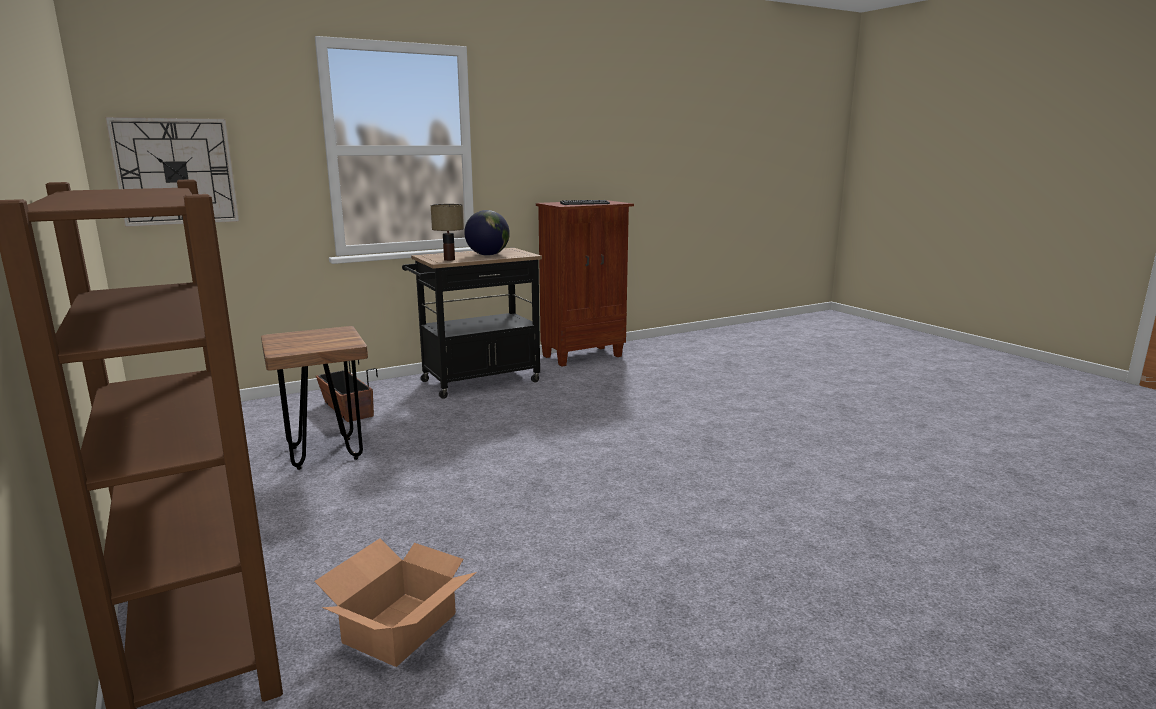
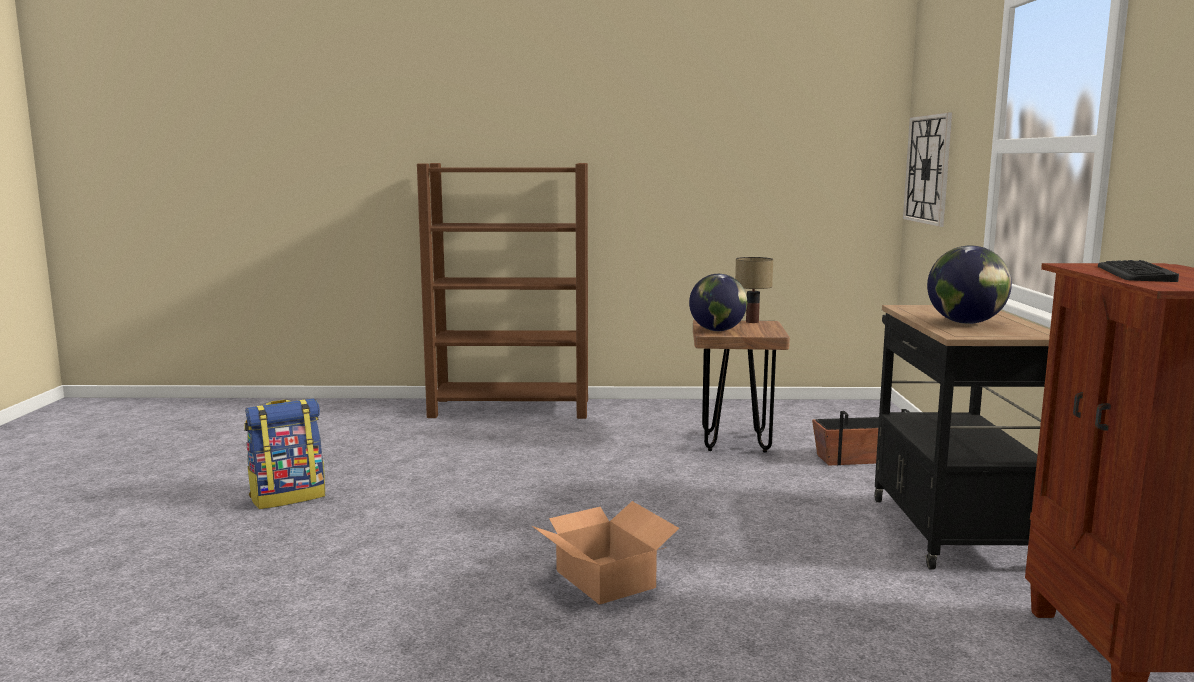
camera: 120 degrees right, 5 degrees down
cardboard box [314,538,477,667] -> cardboard box moved to [532,501,679,605]
table lamp [431,204,464,261] -> table lamp moved to [735,257,773,323]
none -> backpack [244,399,325,509]
none -> globe [689,274,747,331]

